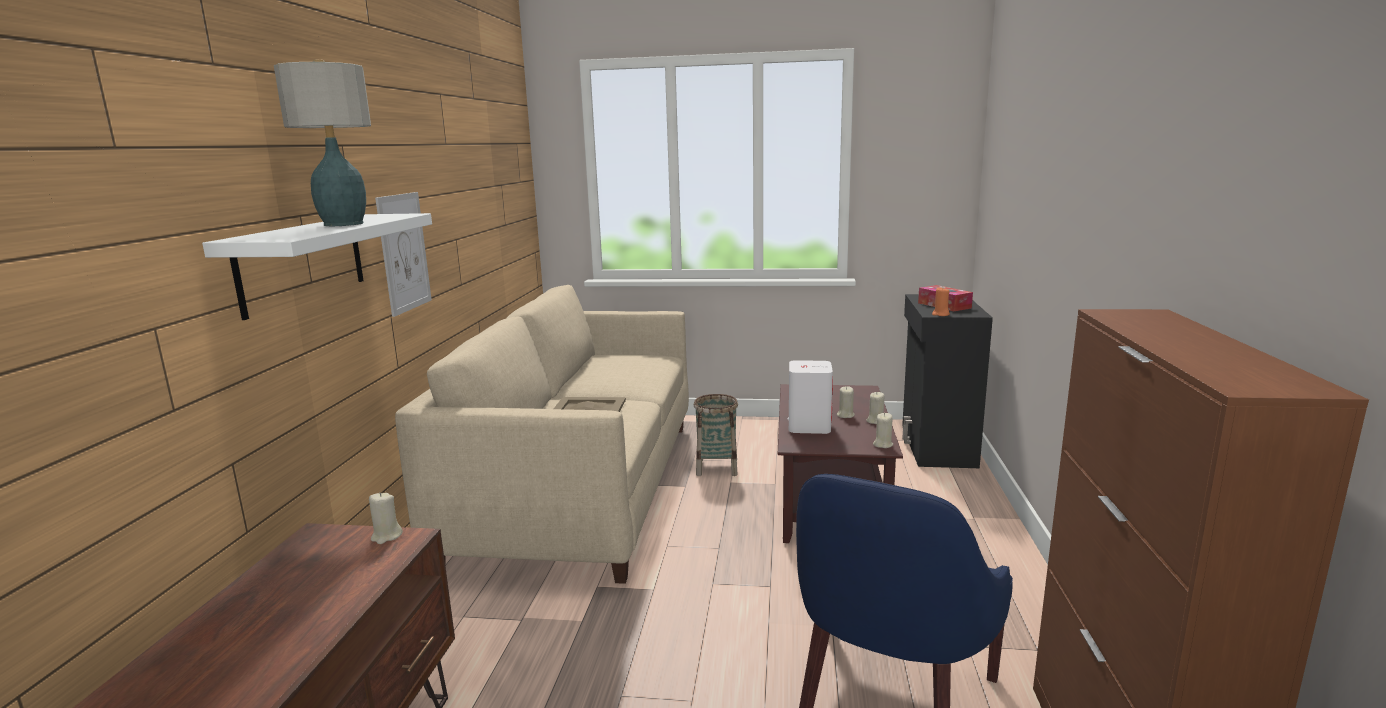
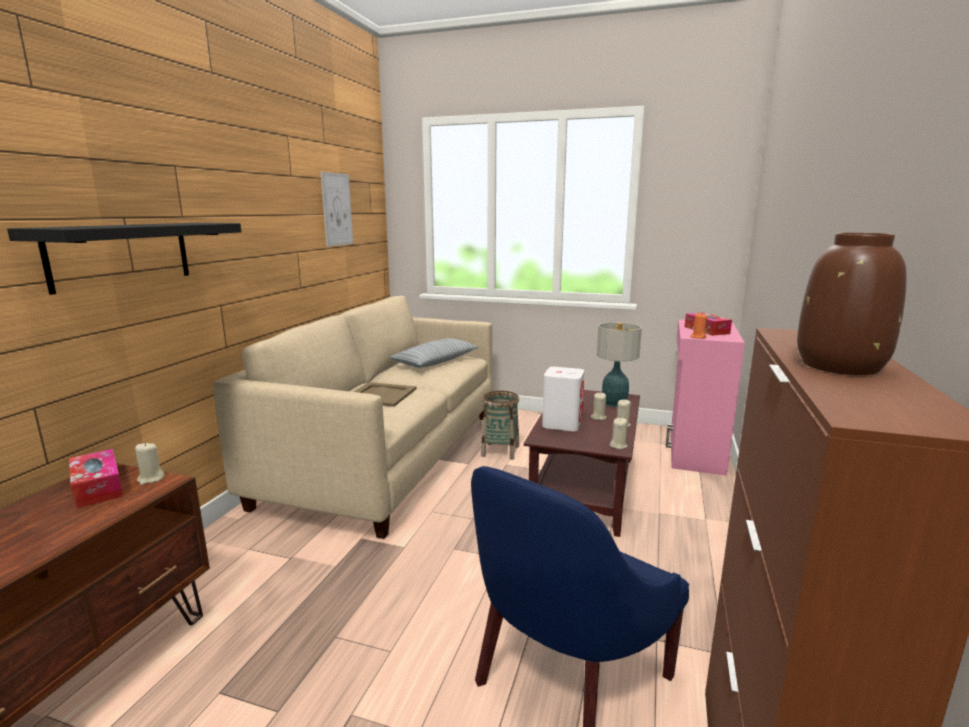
camera: 10 degrees right, 0 degrees up
white shelf [202,213,432,320] -> black shelf [7,223,241,295]
table lamp [274,59,371,226] -> table lamp moved to [597,322,642,407]
picture [375,192,432,317] -> picture moved to [321,172,353,247]
black cabinet [902,294,993,468] -> pink cabinet [666,320,745,476]
none -> tissue box [69,449,123,509]
none -> pillow [389,338,479,368]
none -> brown vase [797,233,907,375]

